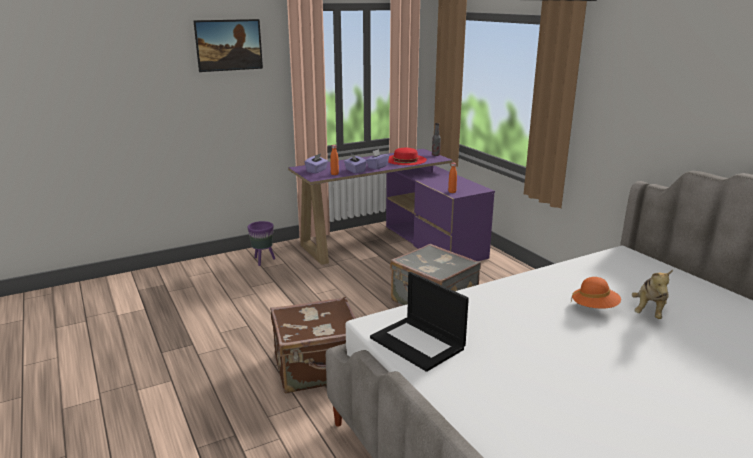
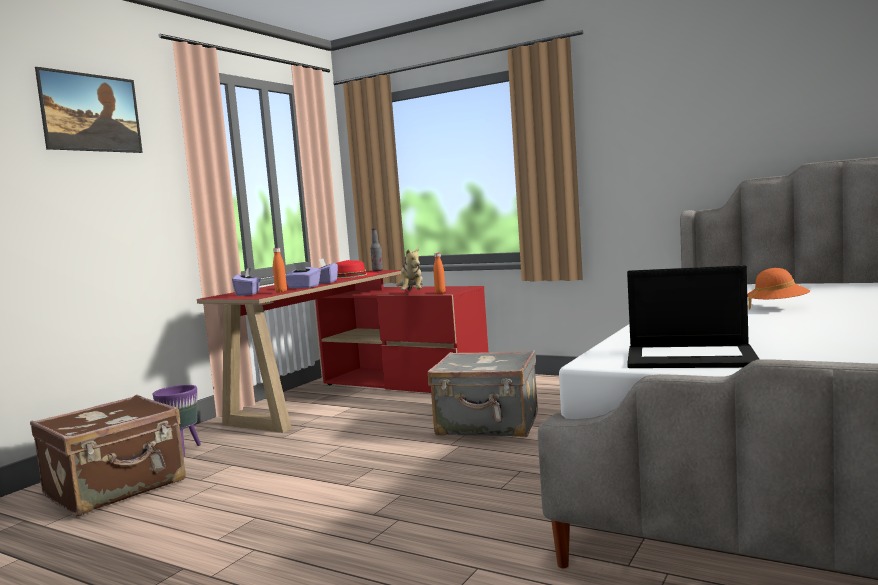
camera: 30 degrees left, 15 degrees down
brown suitcase [270,297,356,394] -> brown suitcase moved to [30,395,186,517]
purple desk [288,149,495,265] -> red desk [197,270,488,433]
plush toy [632,270,673,319] -> plush toy moved to [396,247,423,291]

